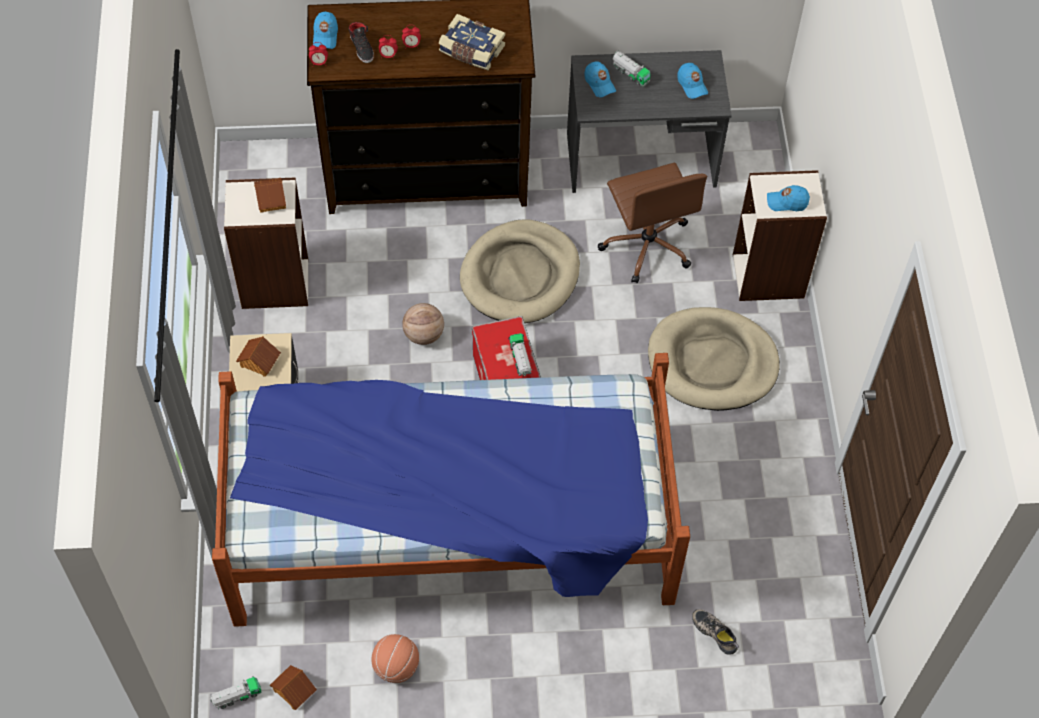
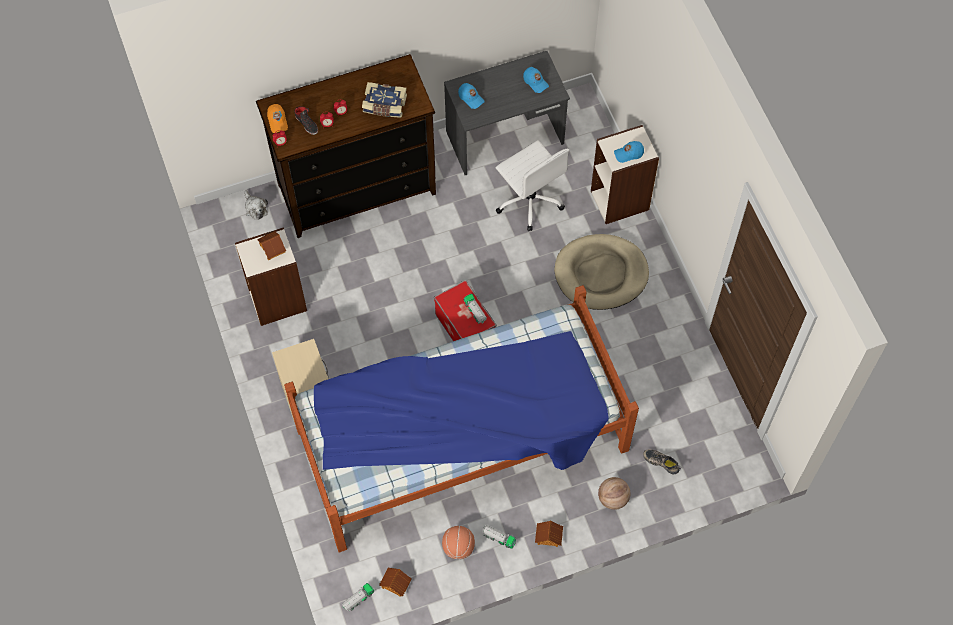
camera: 15 degrees left, 5 degrees up
toy house [236,336,281,377] -> toy house moved to [535,520,563,547]
blue cap [313,12,338,49] -> orange cap [267,104,288,133]
basketball [402,303,444,345] -> basketball moved to [598,477,630,510]
beige dog bed [460,220,580,323] -> none
brown office chair [598,163,707,283] -> white office chair [496,140,569,231]
toy truck [613,51,651,86] -> toy truck moved to [483,525,516,549]
none -> plush toy [245,190,268,220]

